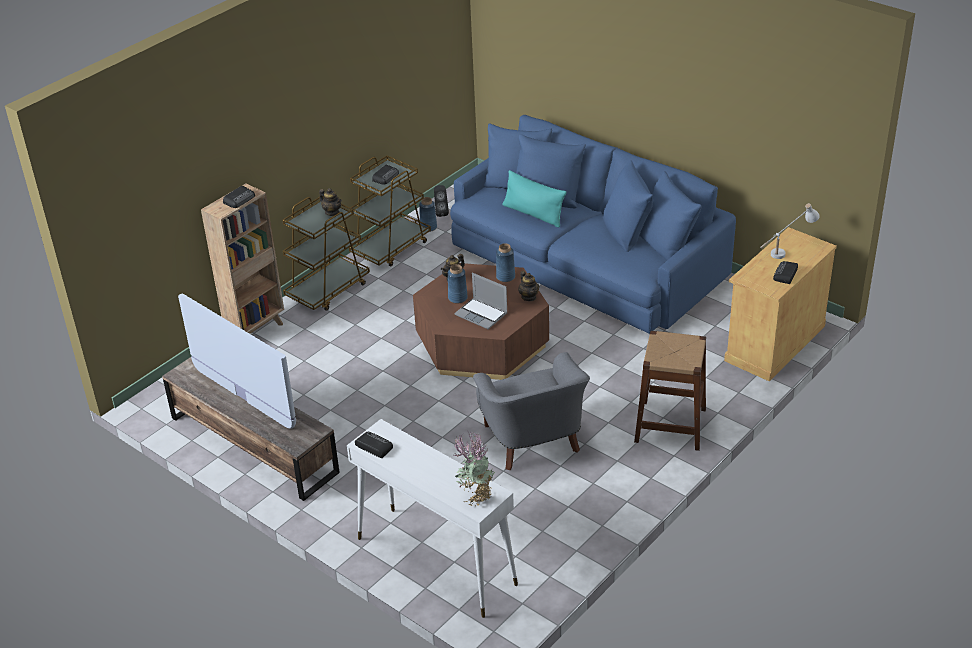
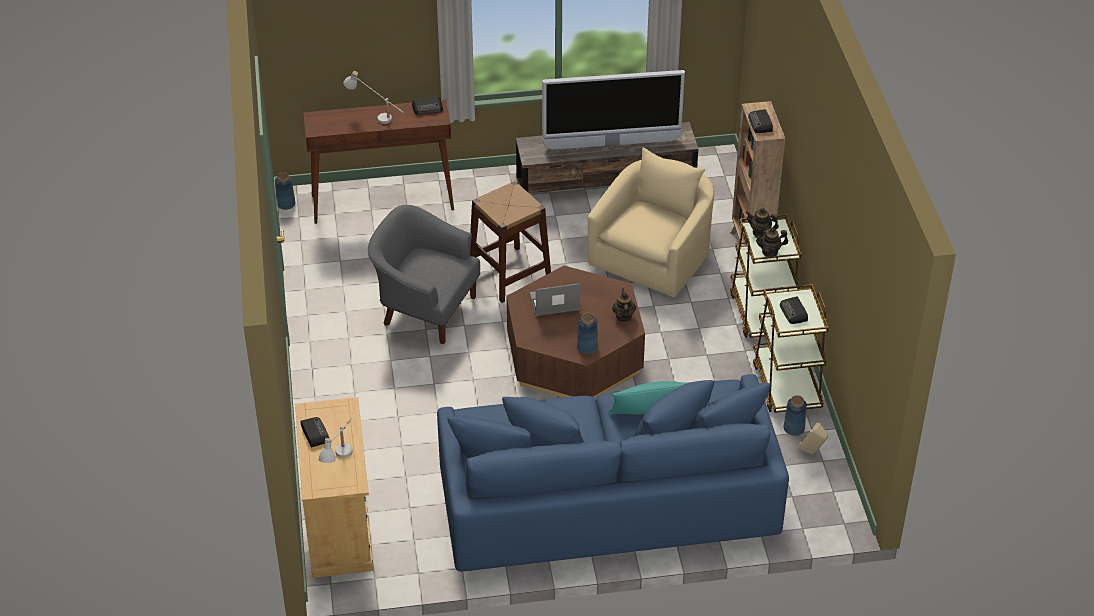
camera: 130 degrees right, 5 degrees up
white console table [347,419,518,618] -> brown console table [303,100,454,224]
black speaker [434,185,449,217] -> beige speaker [797,423,828,454]
blue vase [448,264,468,304] -> blue vase moved to [275,172,296,210]
potted plant [454,432,495,506] -> none
teapot [518,271,539,301] -> teapot moved to [745,208,779,237]
brown stool [634,331,706,451] -> brown stool moved to [470,181,551,303]
none -> white table lamp [343,71,403,124]
none -> beige armchair [588,148,714,297]

